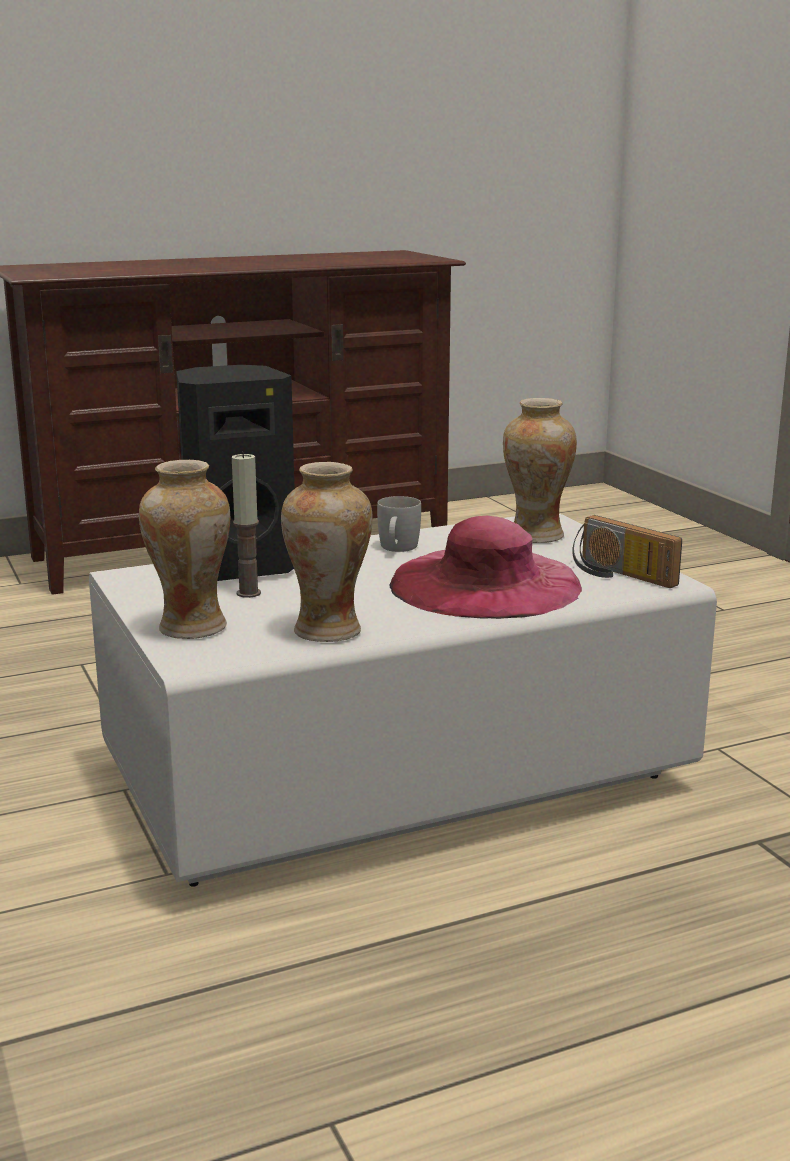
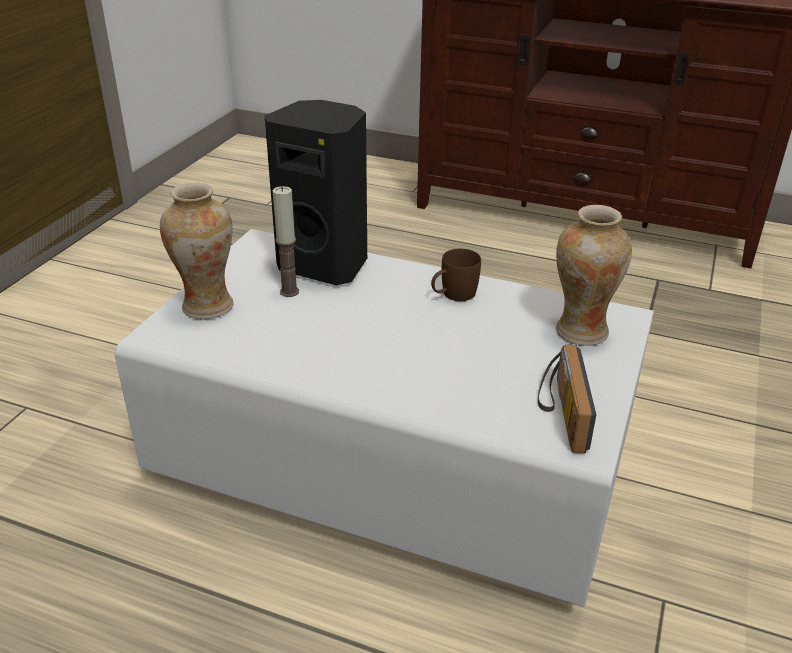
camera: 45 degrees right, 15 degrees up
vase [281,462,373,642] -> none
white mug [377,496,421,552] -> brown mug [431,249,481,301]
pink hat [389,516,582,619] -> none

